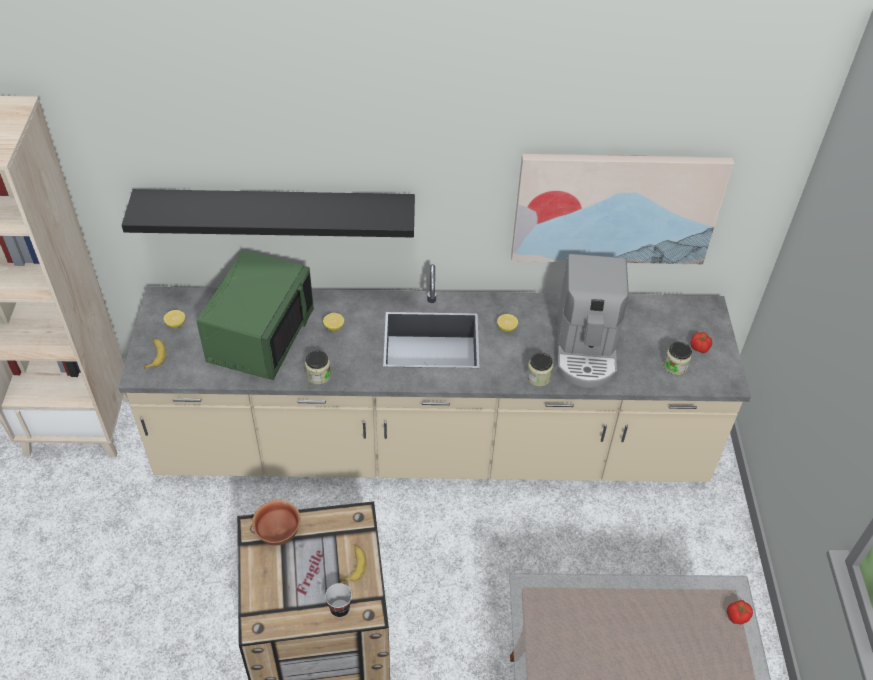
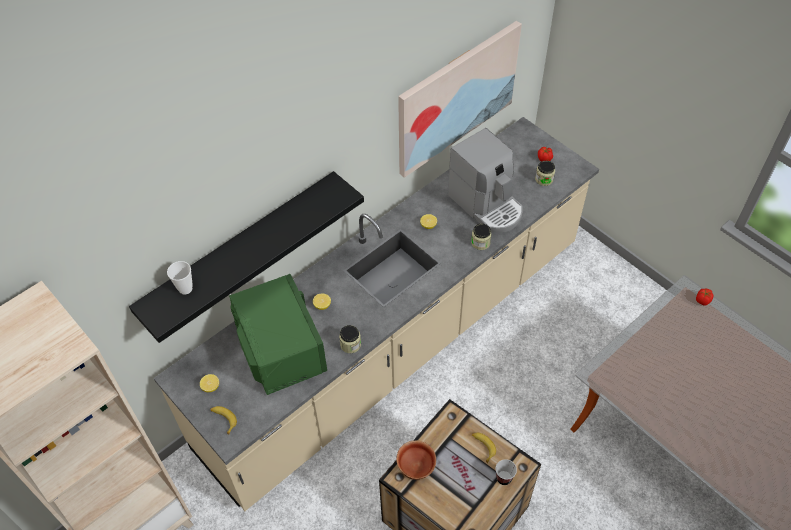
camera: 40 degrees left, 5 degrees up
none -> cup [167,261,193,295]

